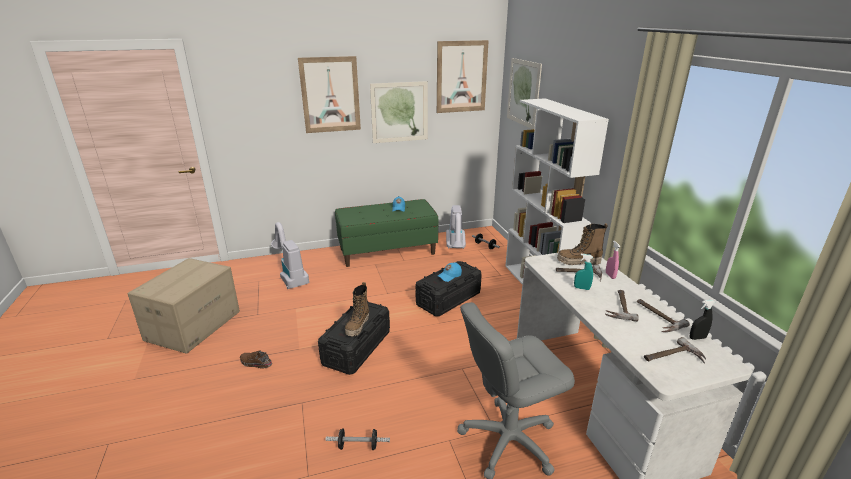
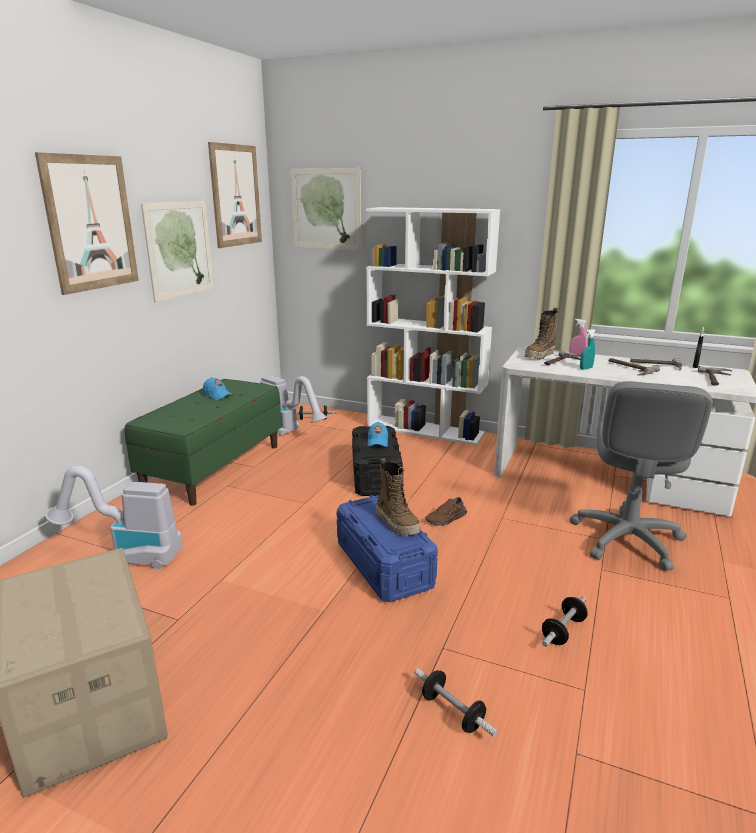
camera: 50 degrees left, 5 degrees down
brown shoe [240,350,272,369] -> brown shoe moved to [426,497,467,526]
black storage box [318,301,390,375] -> blue storage box [337,495,438,602]
none -> dumbbell [414,668,498,737]

